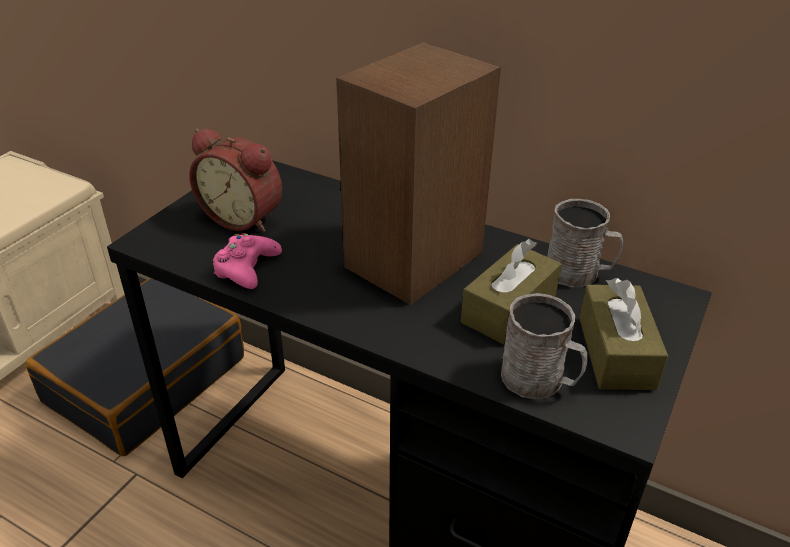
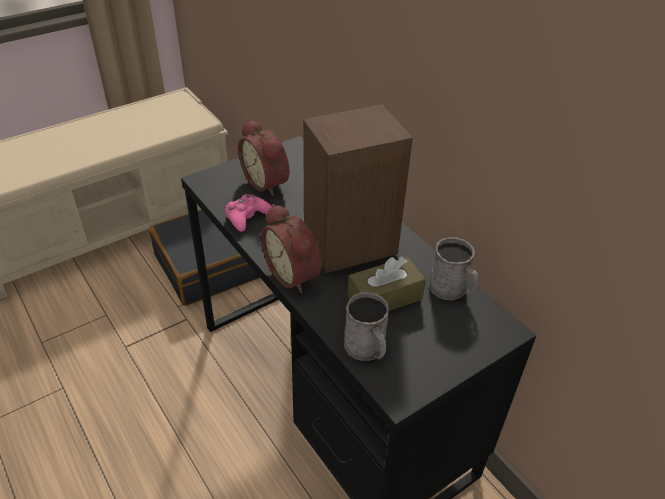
camera: 25 degrees right, 5 degrees up
brown tissue box [579,278,668,390] -> none
none -> alarm clock [261,204,322,293]

